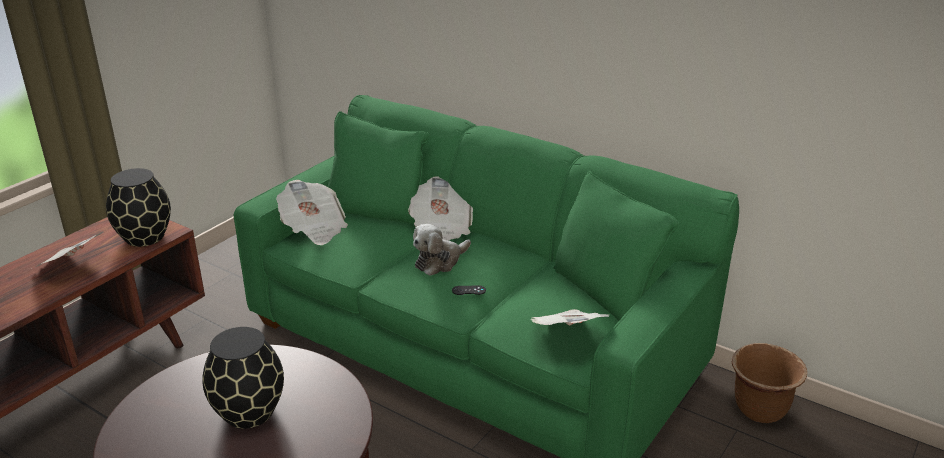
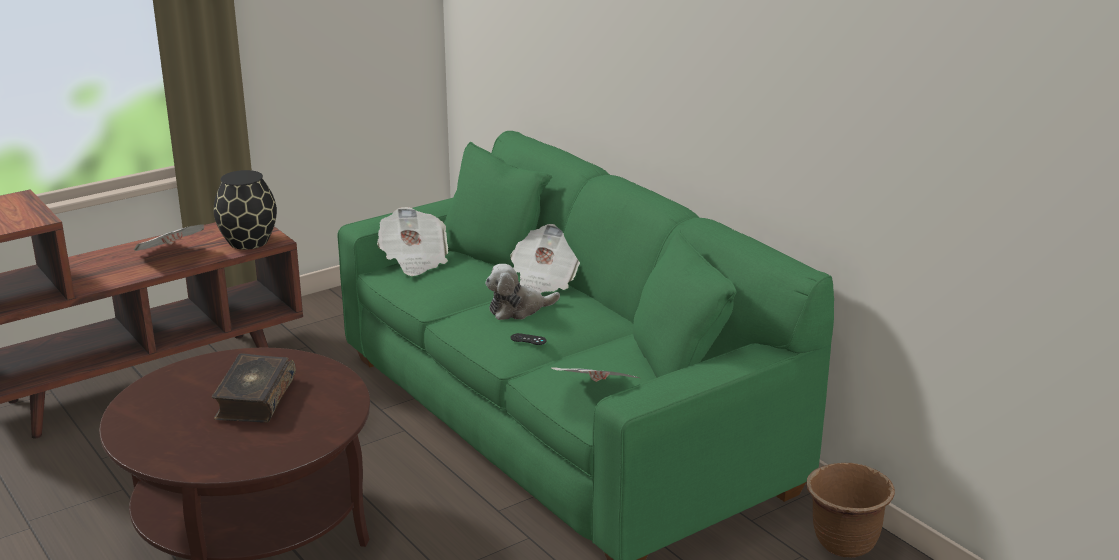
camera: 20 degrees right, 5 degrees down
black vase [202,327,284,429] -> book [212,353,296,423]

